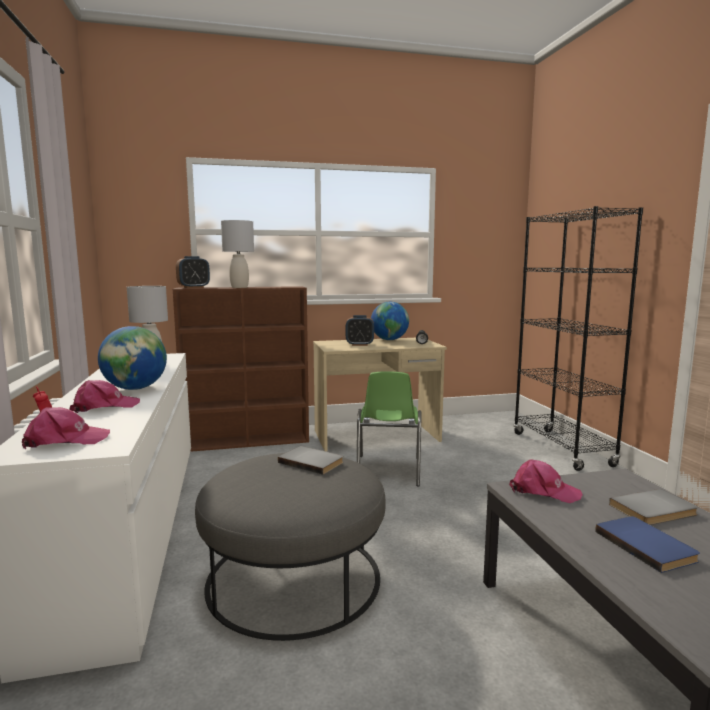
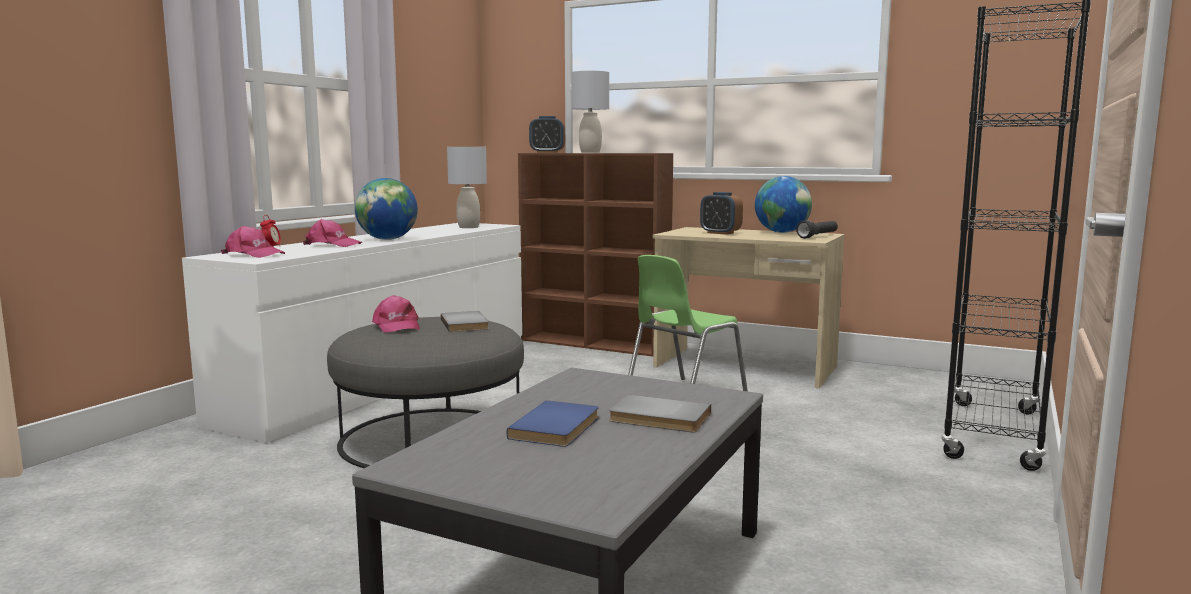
camera: 40 degrees right, 0 degrees up
pink cap [509,460,583,503] -> pink cap moved to [372,295,420,333]

